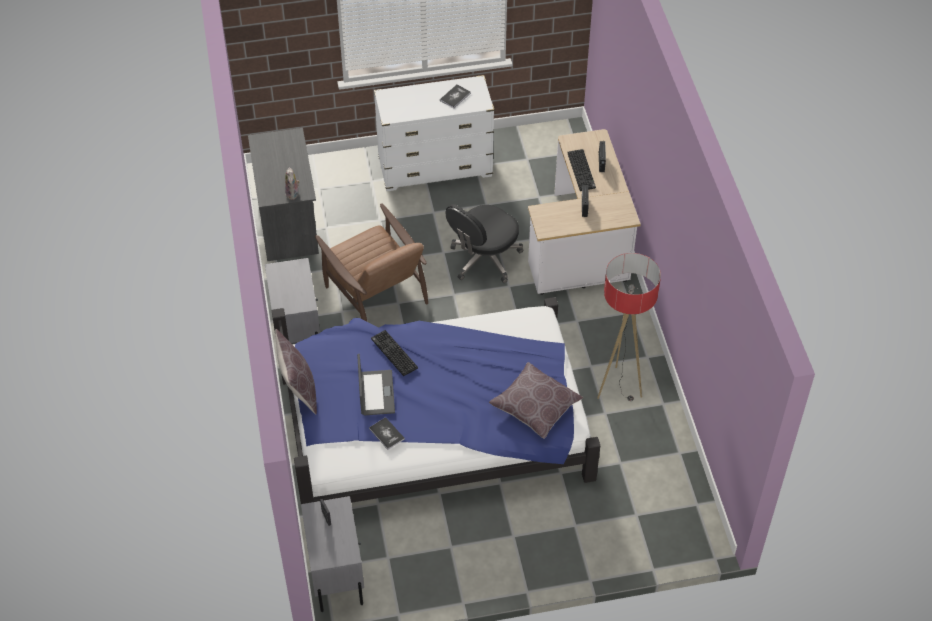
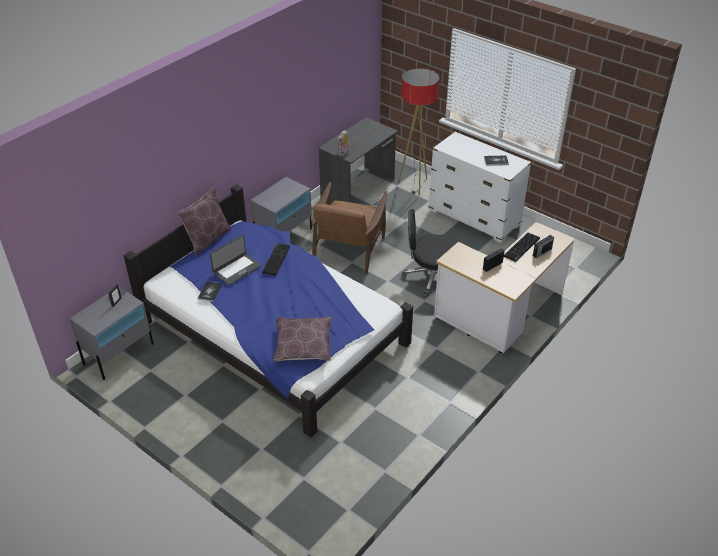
camera: 50 degrees right, 10 degrees down
floor lamp [597,253,661,401] -> floor lamp moved to [398,68,439,196]

